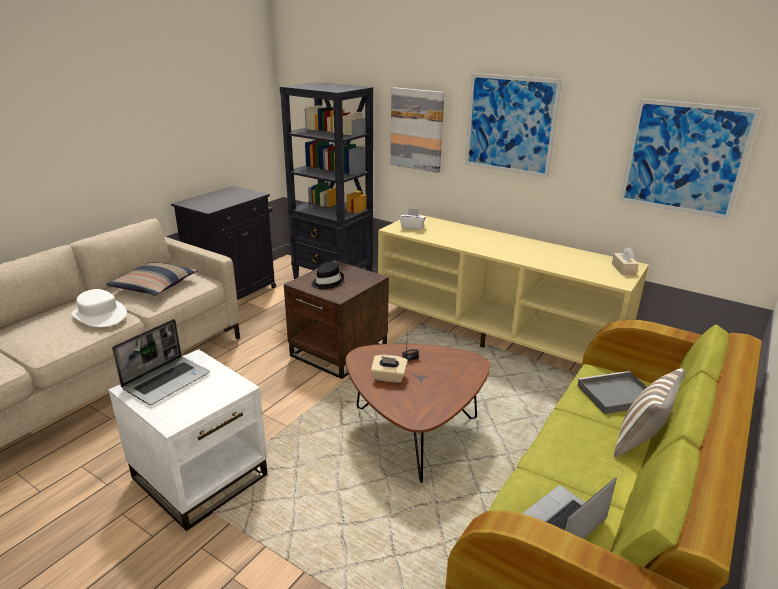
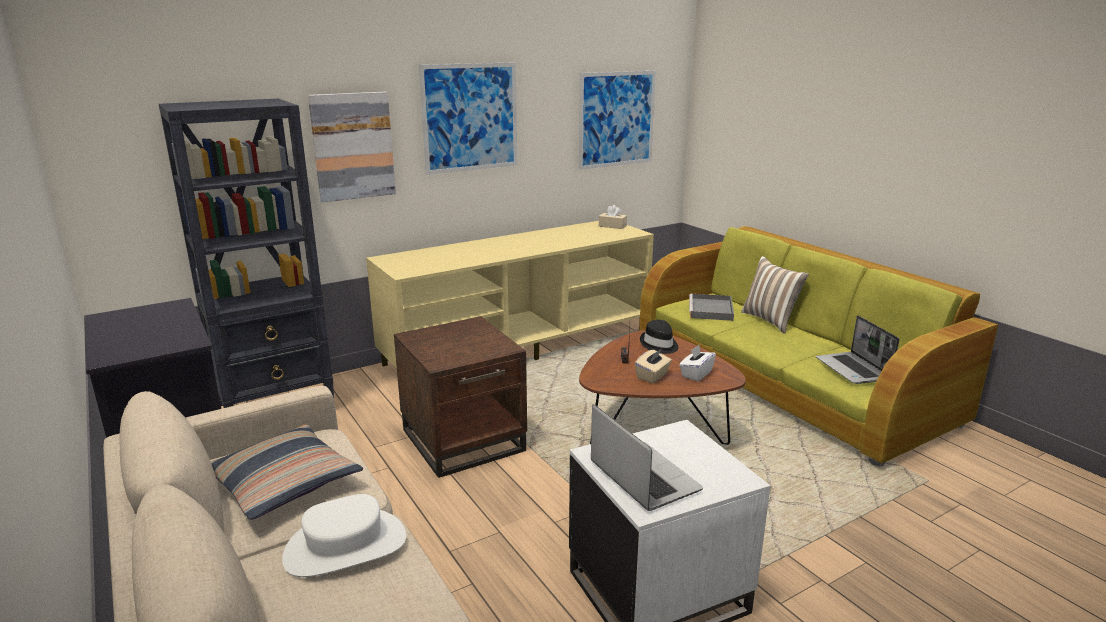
camera: 65 degrees left, 5 degrees down
black hat [311,262,344,289] -> black hat moved to [640,320,678,354]
white tissue box [400,208,426,230] -> white tissue box moved to [679,345,716,381]

